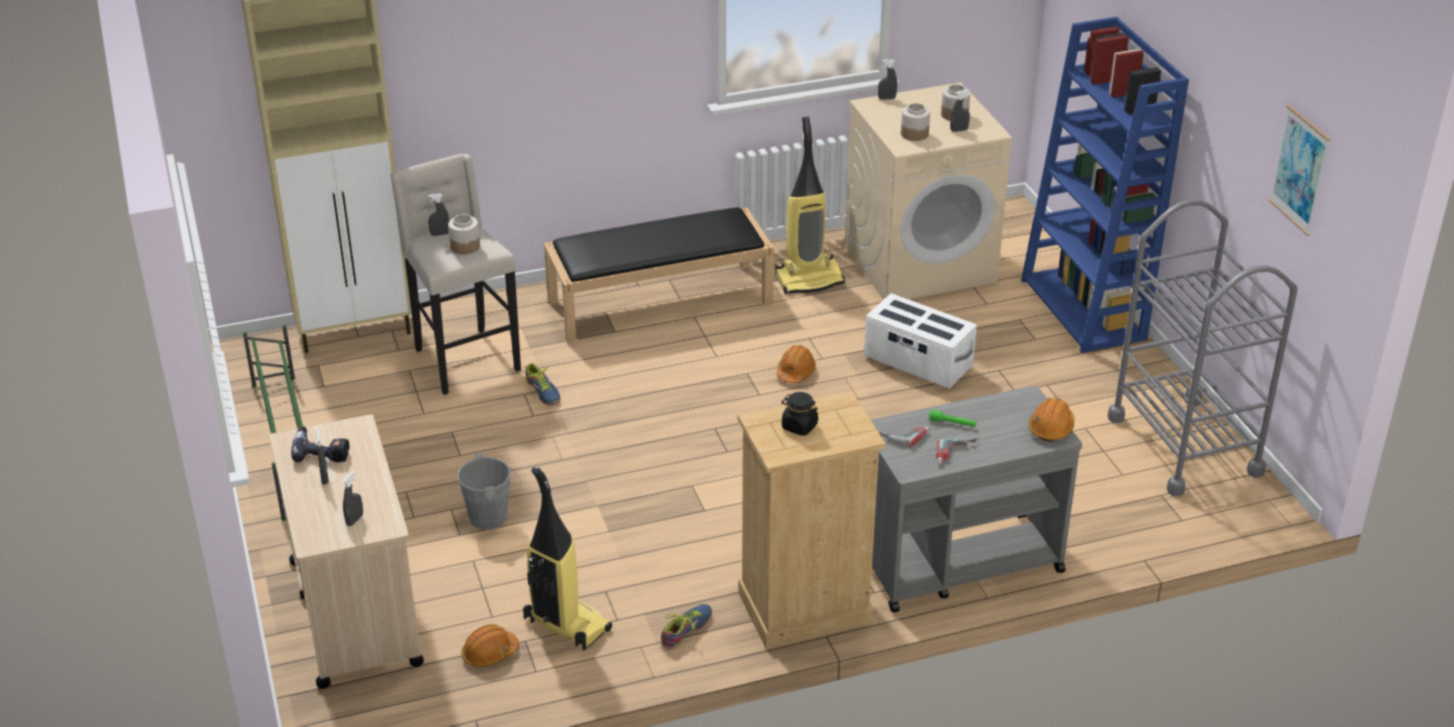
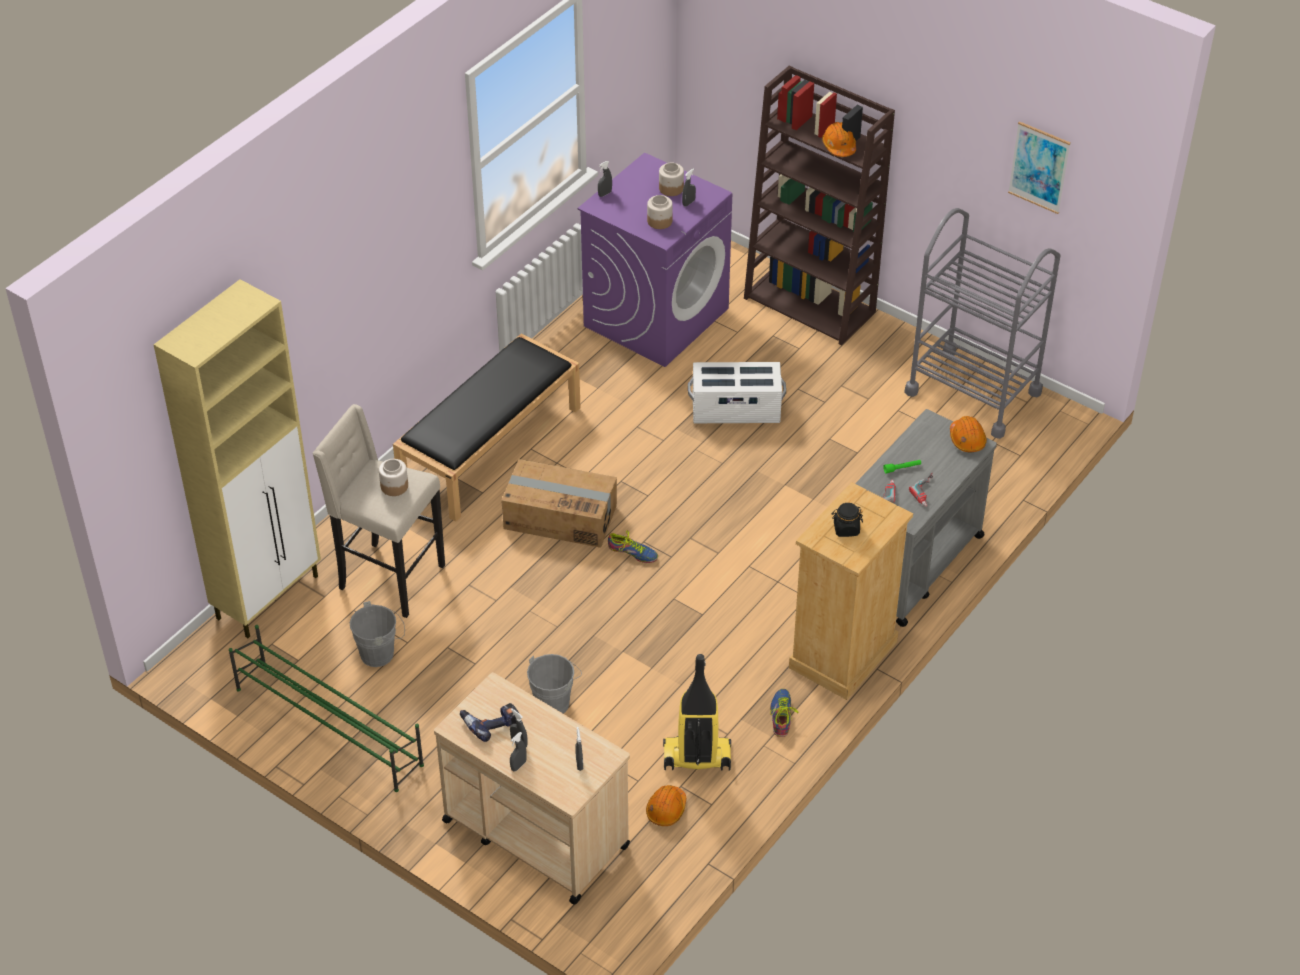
camera: 35 degrees left, 10 degrees up
grey spray bottle [428,193,449,236] -> grey spray bottle moved to [510,732,527,772]
shoe [523,363,560,405] -> shoe moved to [608,530,658,563]
vacuum cleaner [775,117,845,294] -> none
orange hard hat [777,345,816,383] -> orange hard hat moved to [822,122,856,157]
beige washing machine [845,82,1012,300] -> purple washing machine [578,152,732,367]
blue bookcase [1021,17,1189,353] -> brown bookcase [744,65,895,346]
none -> grey bucket [350,601,405,667]
none -> cardboard box [501,459,617,548]

